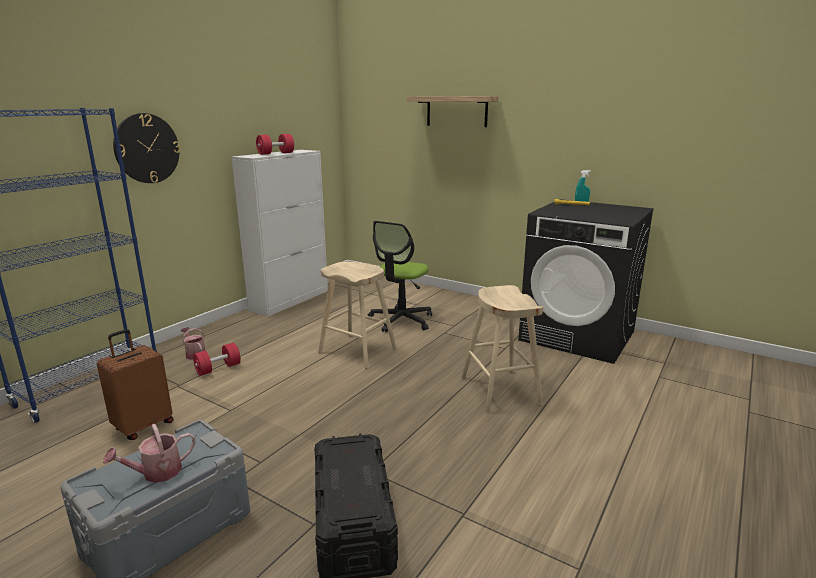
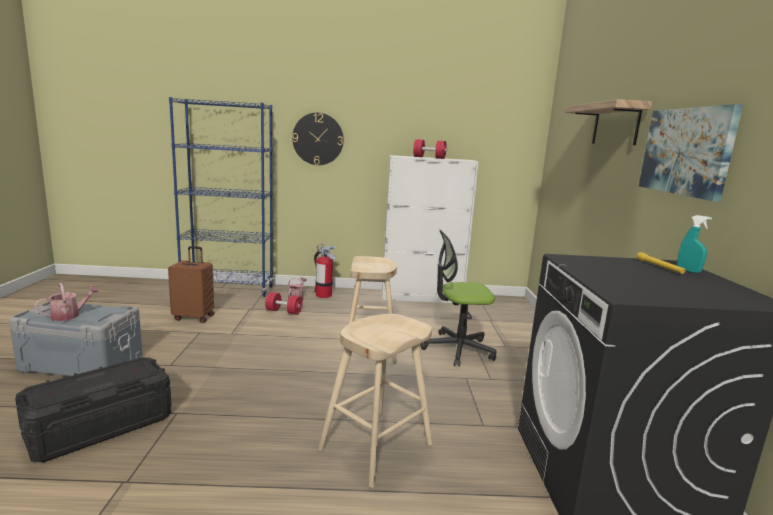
camera: 55 degrees right, 5 degrees down
watering can [103,424,196,483] -> watering can turned 120 degrees clockwise [35,283,100,321]
none -> fire extinguisher [314,243,336,298]
none -> picture [639,104,743,202]

